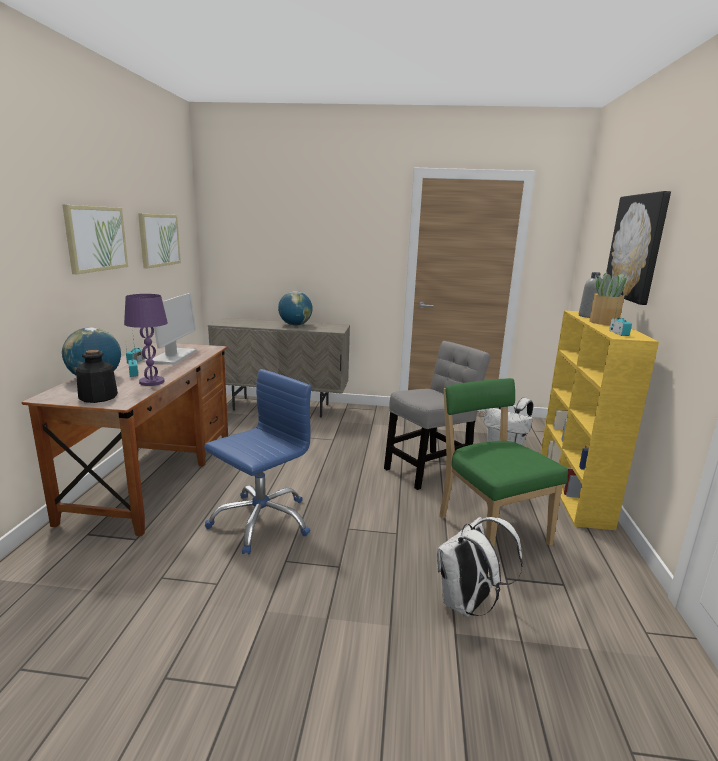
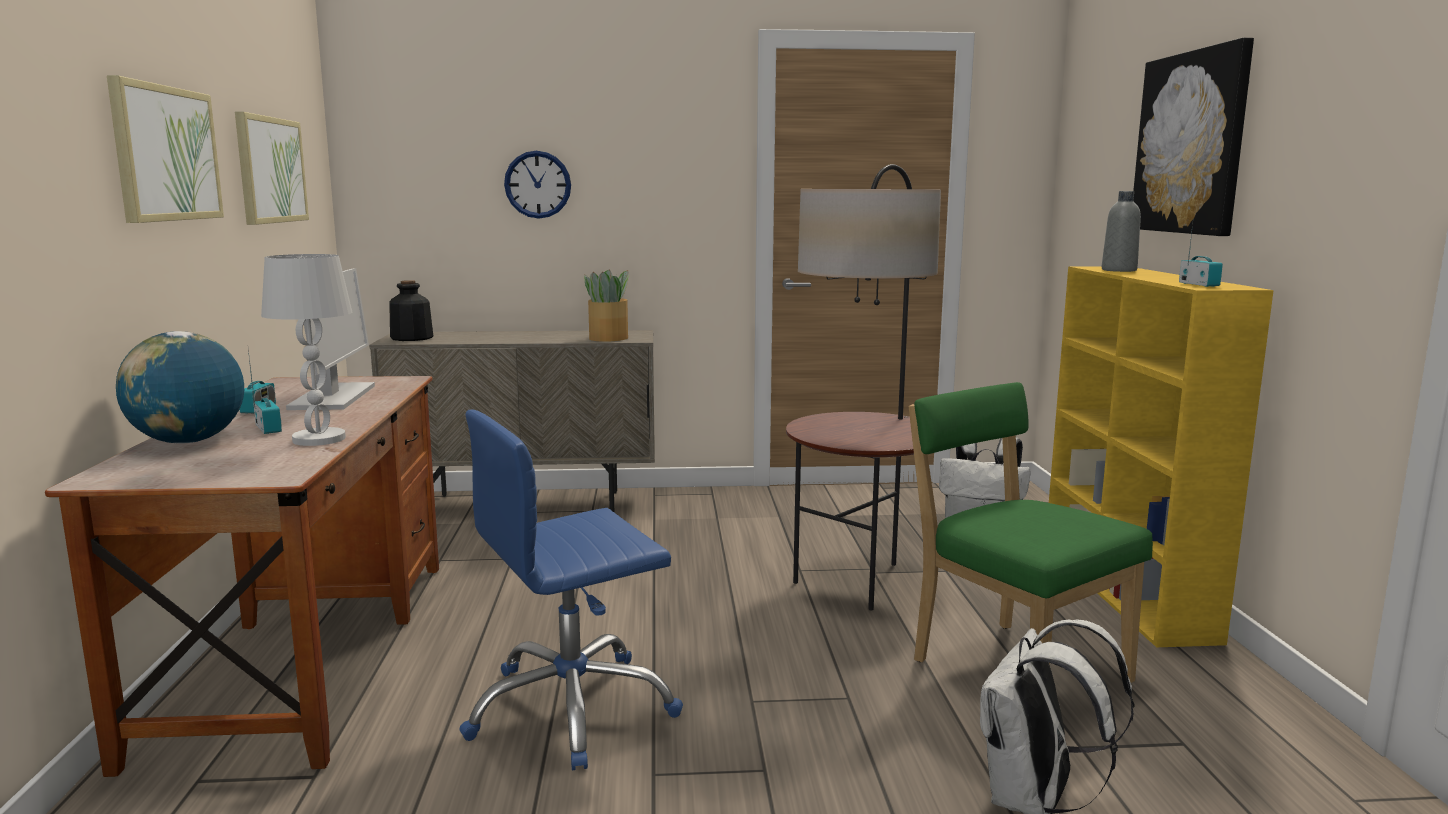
camera: 10 degrees left, 5 degrees down
bottle [76,350,118,403] -> bottle moved to [389,280,433,341]
purple table lamp [124,294,168,386] -> white table lamp [261,254,352,446]
blue office chair [204,369,312,555] -> blue office chair turned 150 degrees counterclockwise [459,410,683,770]
globe [278,291,313,326] -> none
grey chair [384,341,491,490] -> floor lamp [786,164,941,611]
potted plant [589,273,629,325] -> potted plant moved to [584,269,629,342]
none -> wall clock [504,151,571,218]

